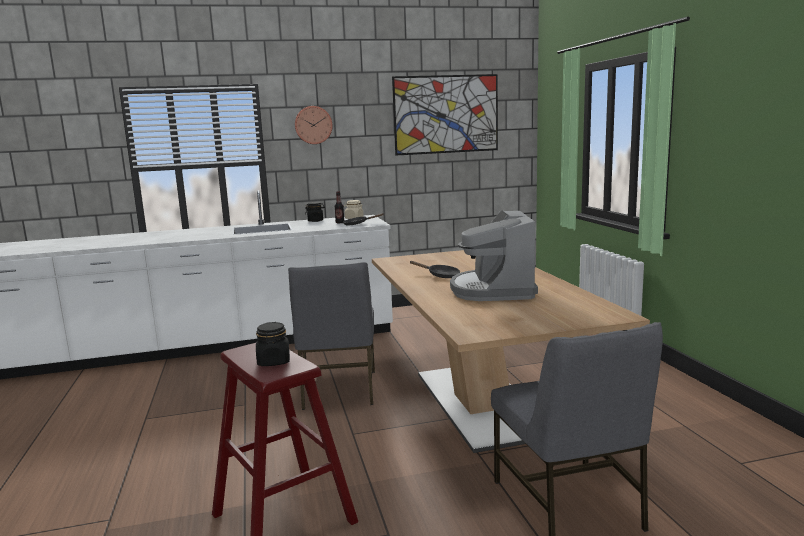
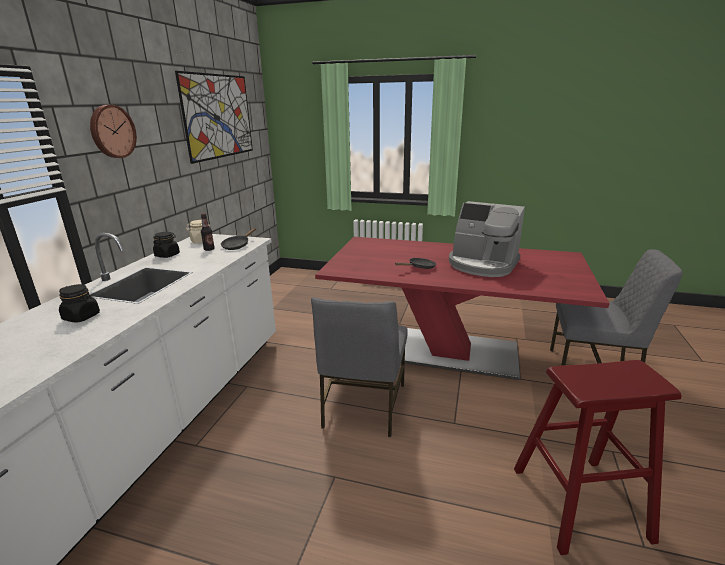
camera: 60 degrees left, 10 degrees up
black jar [256,322,290,366] -> black jar moved to [59,284,100,323]
grey chair [288,262,375,410] -> grey chair turned 75 degrees clockwise [311,297,408,437]
beige dining table [372,250,650,453] -> red dining table [315,237,610,380]

